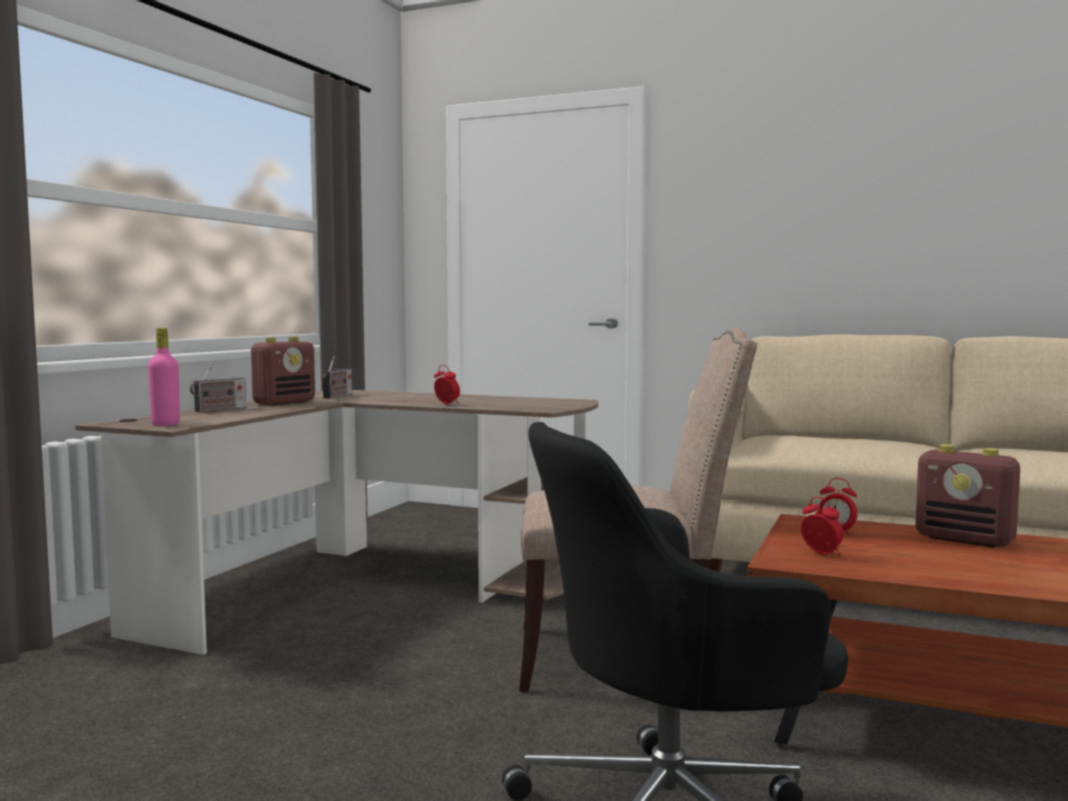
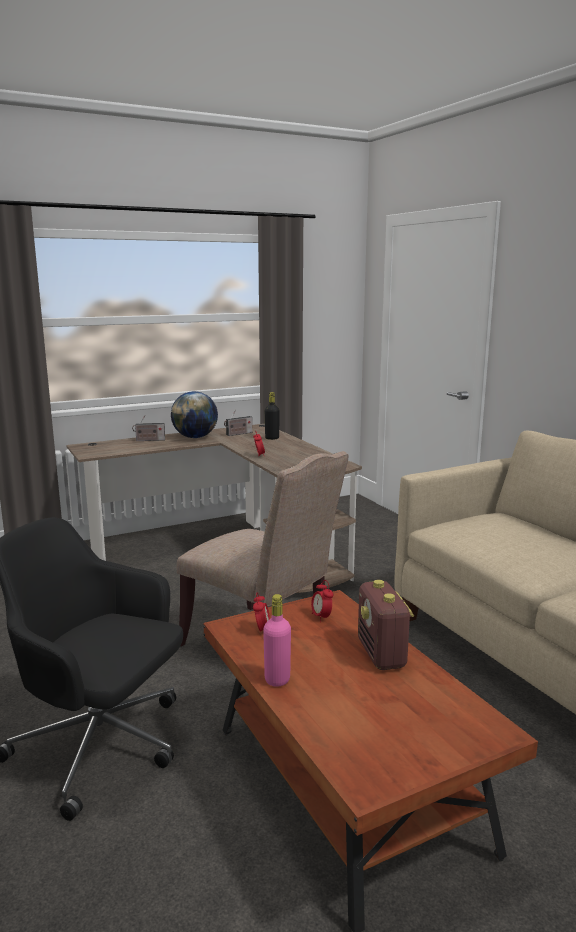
camera: 40 degrees right, 10 degrees up
pink bottle [148,328,180,426] -> pink bottle moved to [263,594,291,687]
radio [251,337,315,405] -> globe [171,391,218,438]
none -> black bottle [265,392,280,440]

